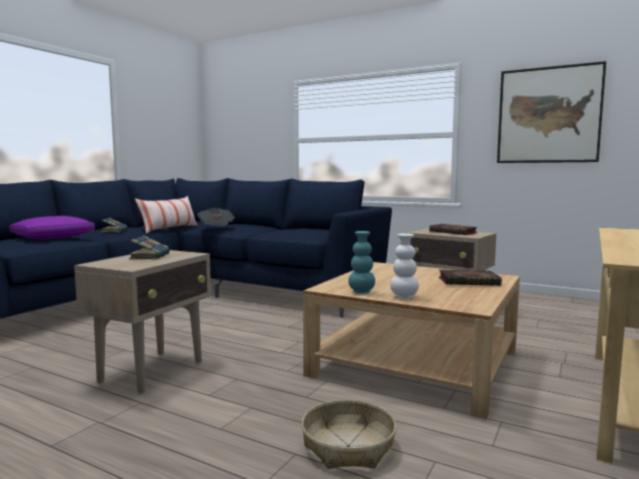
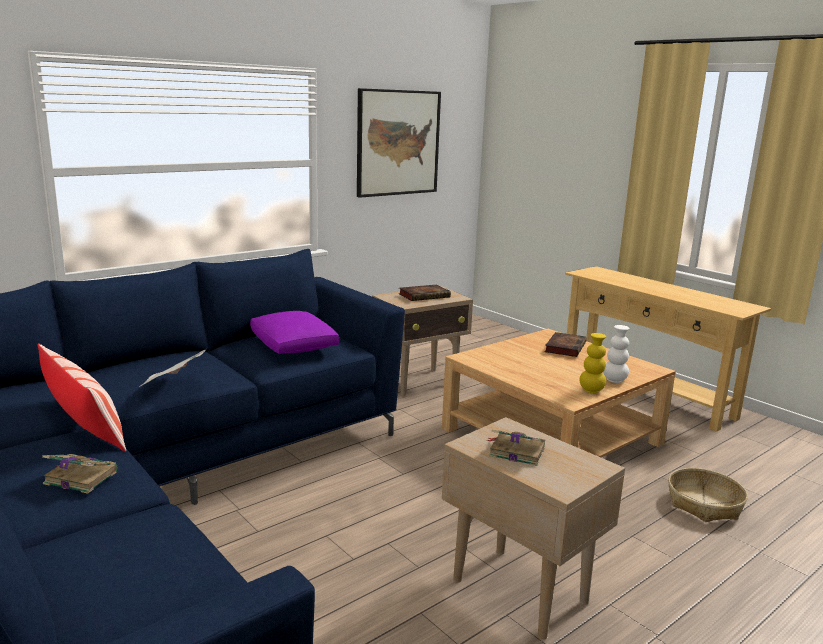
camera: 70 degrees left, 10 degrees up
purple pillow [9,216,95,239] -> purple pillow moved to [250,311,339,354]
turquoise vase [348,231,375,293] -> yellow vase [579,333,606,393]

